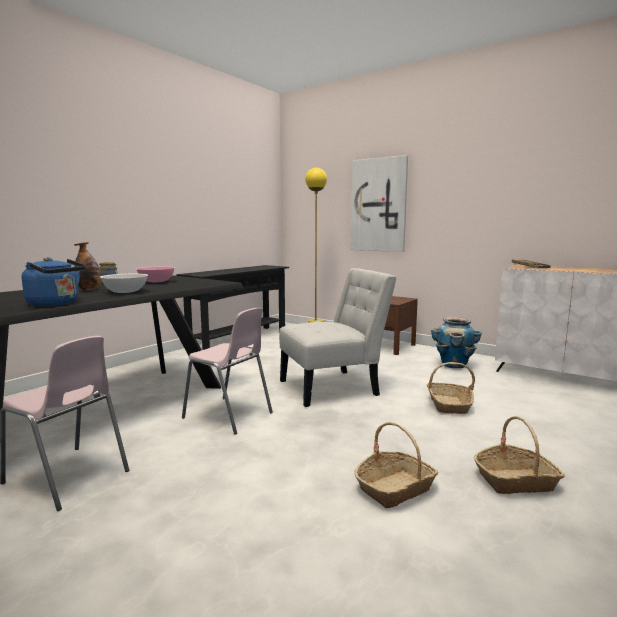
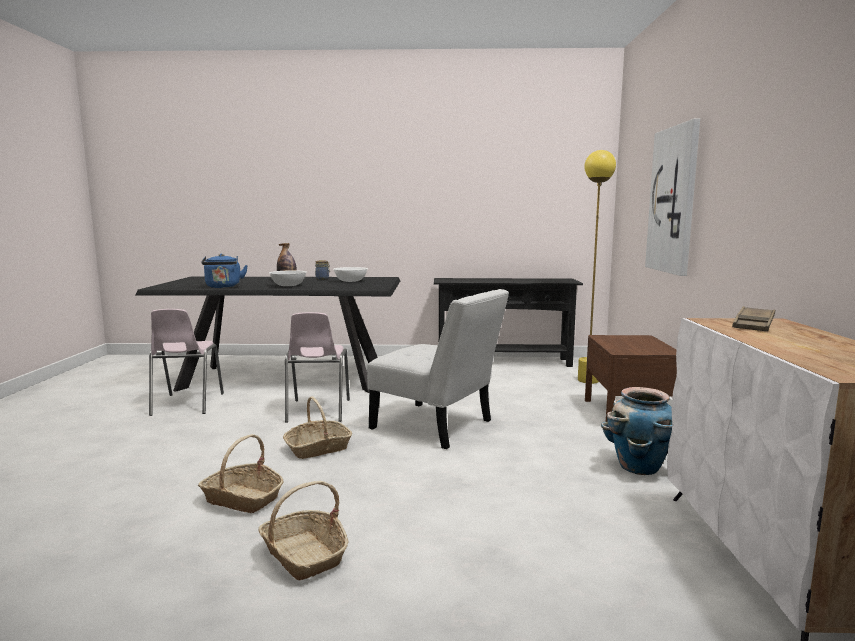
camera: 55 degrees right, 0 degrees up
pink bowl [136,266,175,282] -> white bowl [333,267,368,282]
basket [427,362,475,414] -> basket moved to [283,397,352,459]

